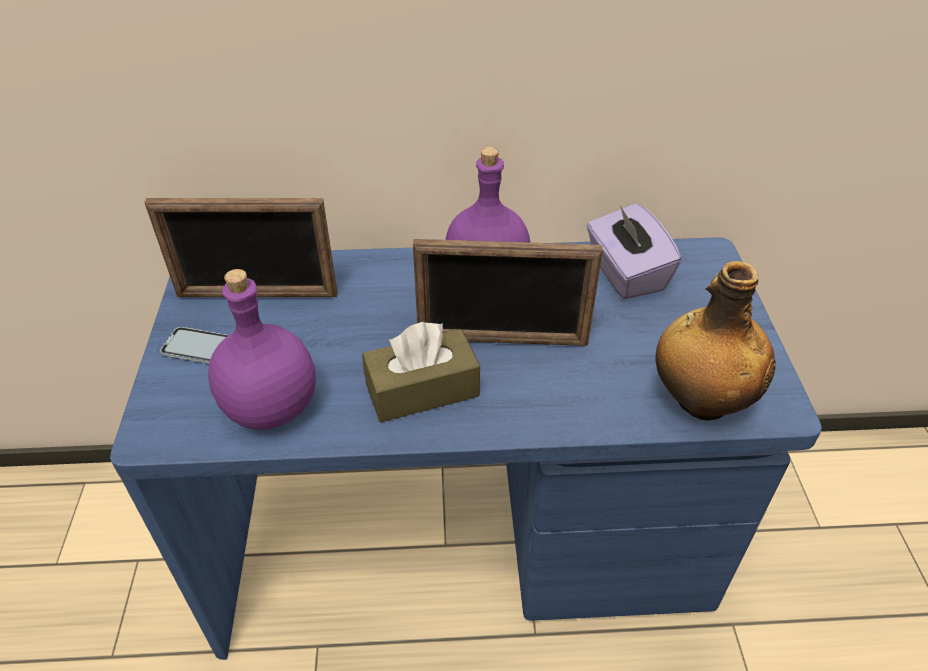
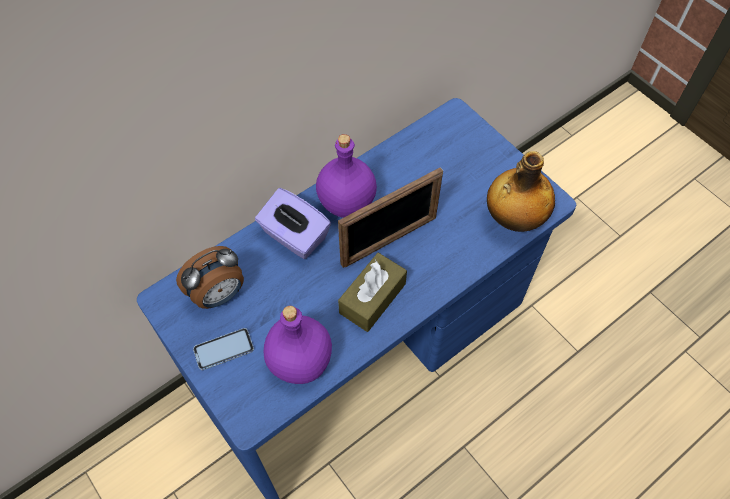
camera: 35 degrees left, 15 degrees up
picture frame [144,198,338,297] -> alarm clock [176,246,244,309]
purple tissue box [587,203,682,299] -> purple tissue box moved to [255,188,331,259]

